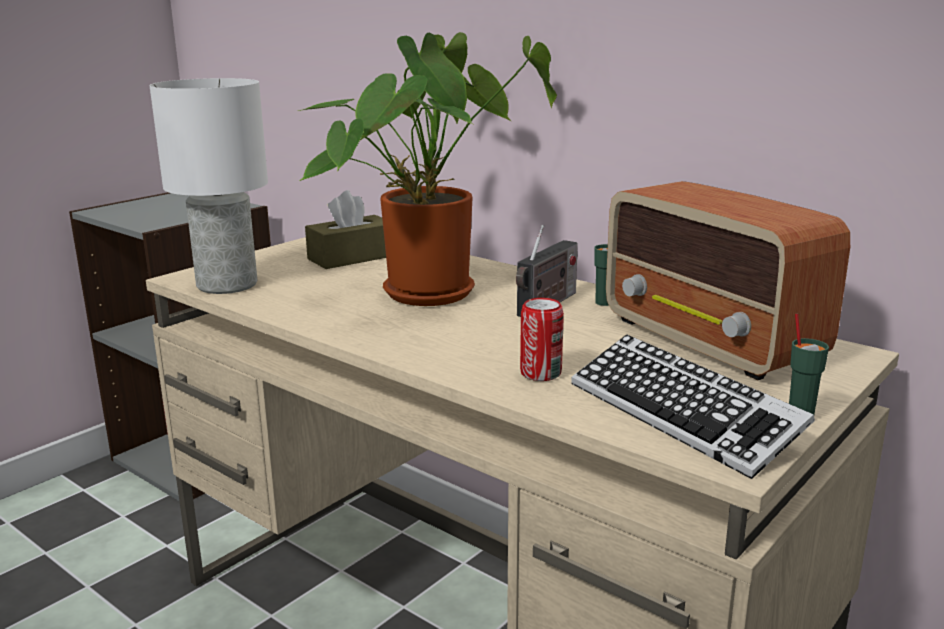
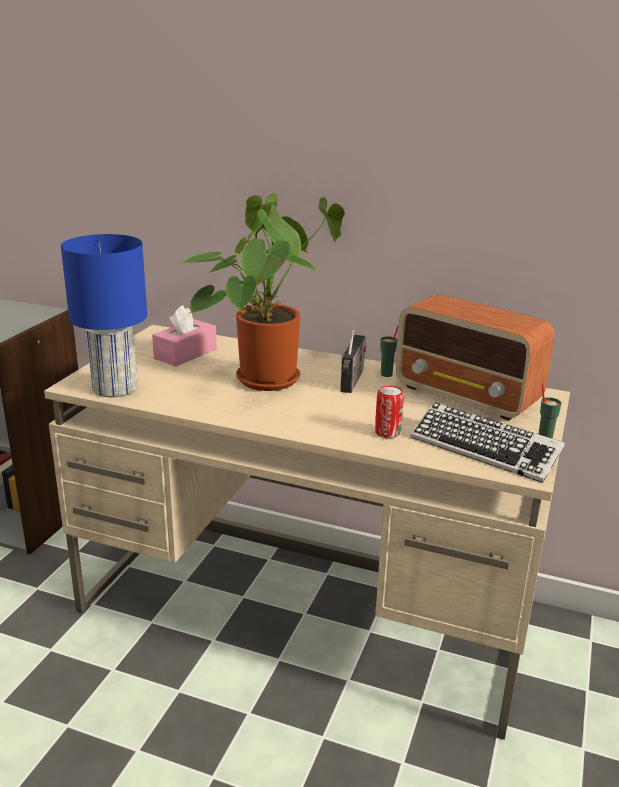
camera: 20 degrees left, 5 degrees up
white table lamp [149,78,268,294] -> blue table lamp [61,234,147,397]
brown tissue box [305,190,386,269] -> pink tissue box [152,305,217,366]

